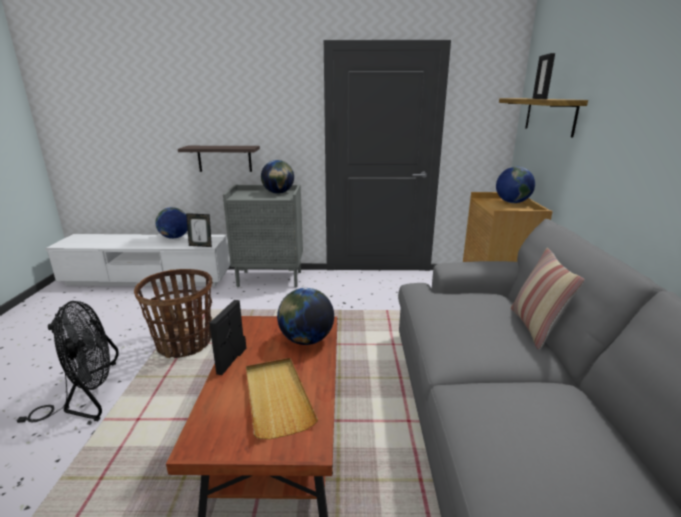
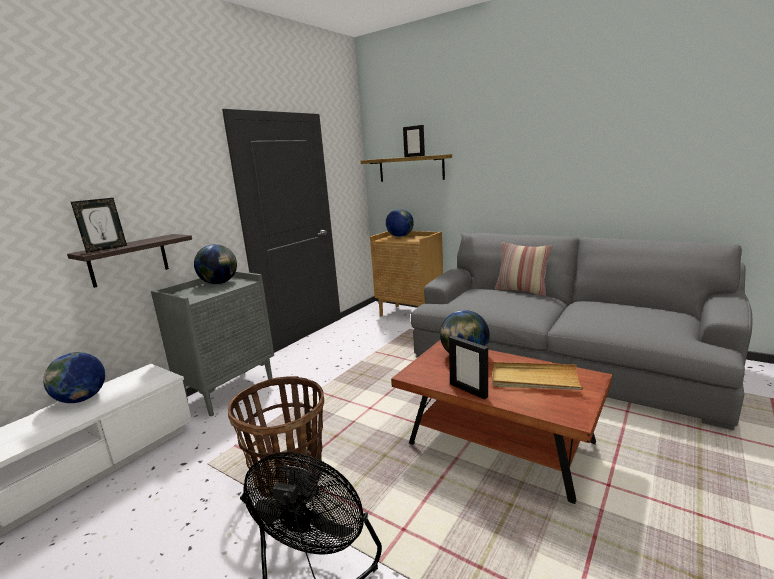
camera: 55 degrees left, 5 degrees down
picture frame [186,213,212,247] -> picture frame moved to [71,198,127,253]

